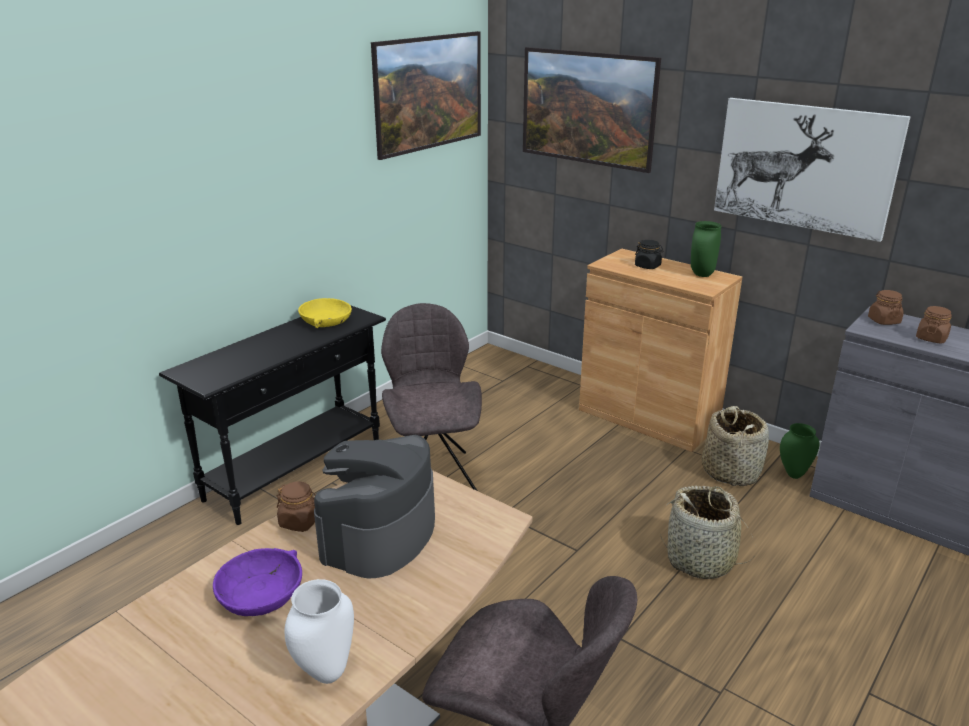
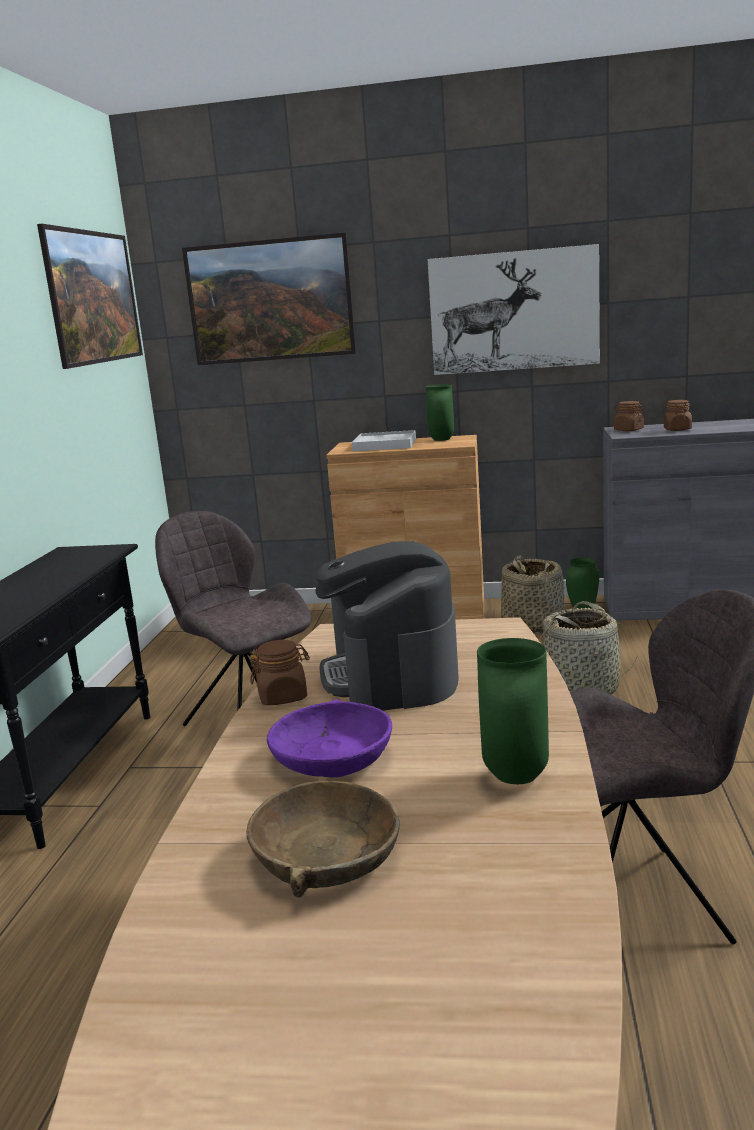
camera: 30 degrees left, 10 degrees down
white vase [285,579,354,684] -> green vase [477,638,549,784]
yellow bowl [298,298,352,328] -> none
black jar [635,240,663,269] -> white tray [352,430,416,451]
none -> brown bowl [246,781,400,898]

